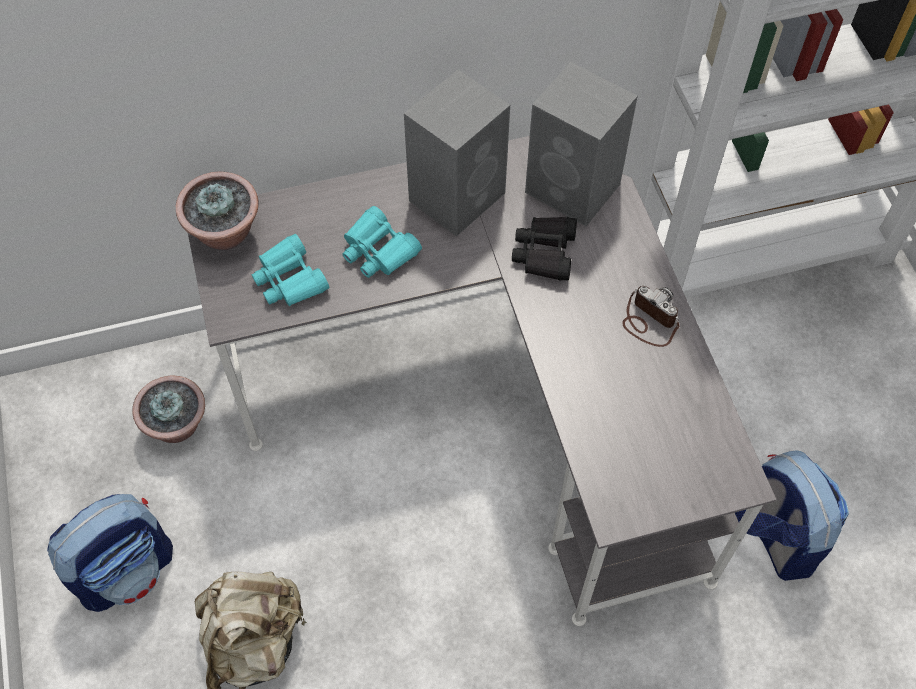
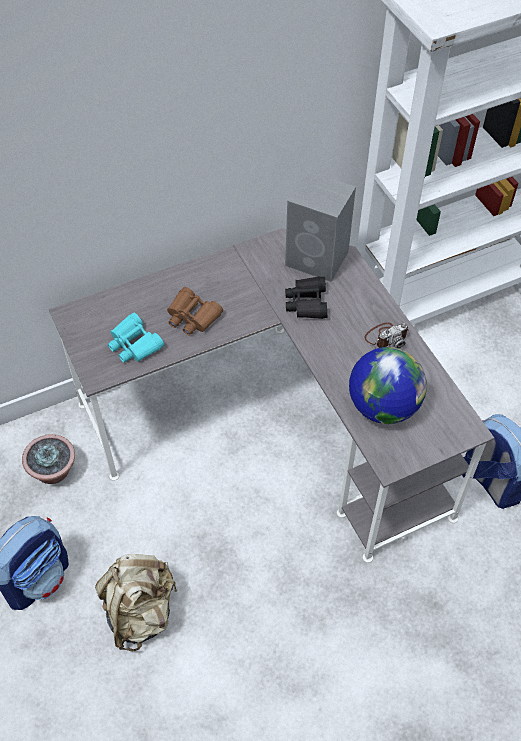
camera: 10 degrees left, 5 degrees down
potted plant [176,171,258,250] -> none
turquoise binoculars [343,206,422,278] -> brown binoculars [167,287,223,335]
grey speaker [404,70,510,237] -> none
camera [622,286,680,347] -> camera turned 120 degrees clockwise [365,322,409,349]
none -> globe [349,347,427,424]

